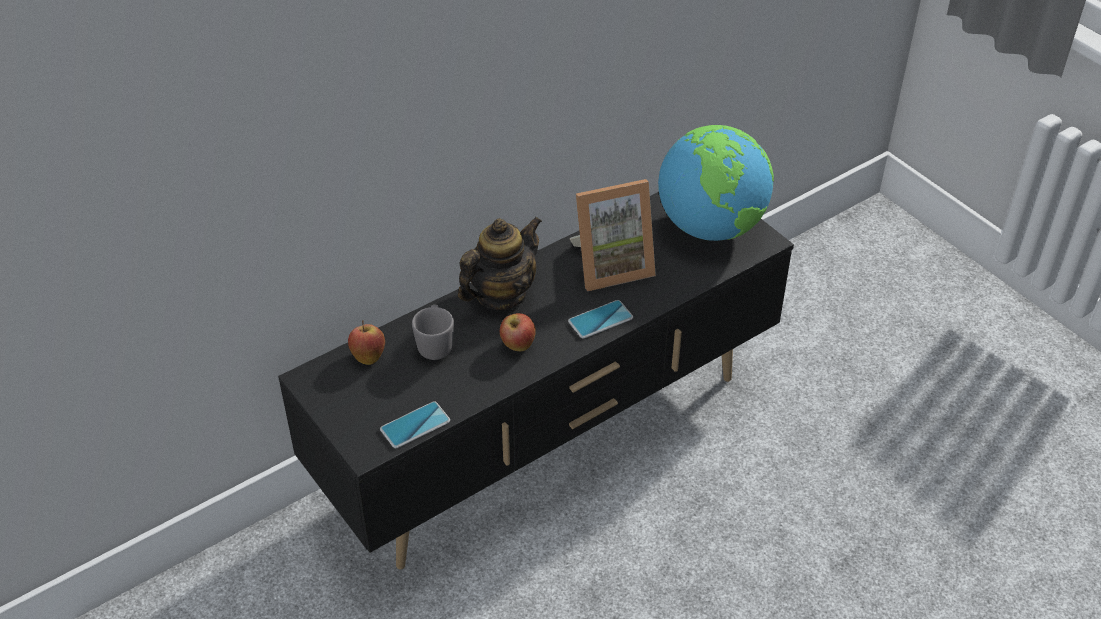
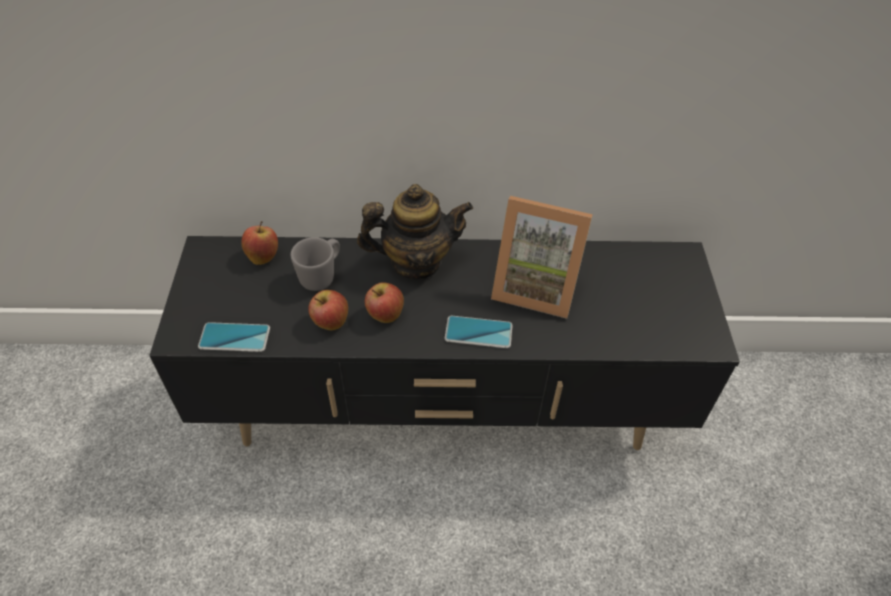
camera: 35 degrees right, 5 degrees up
globe [658,125,774,241] -> none
none -> apple [308,290,348,330]

